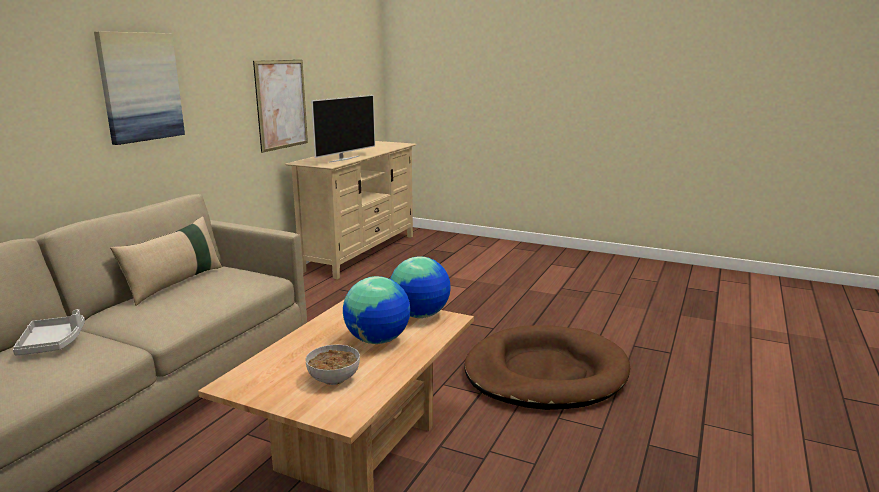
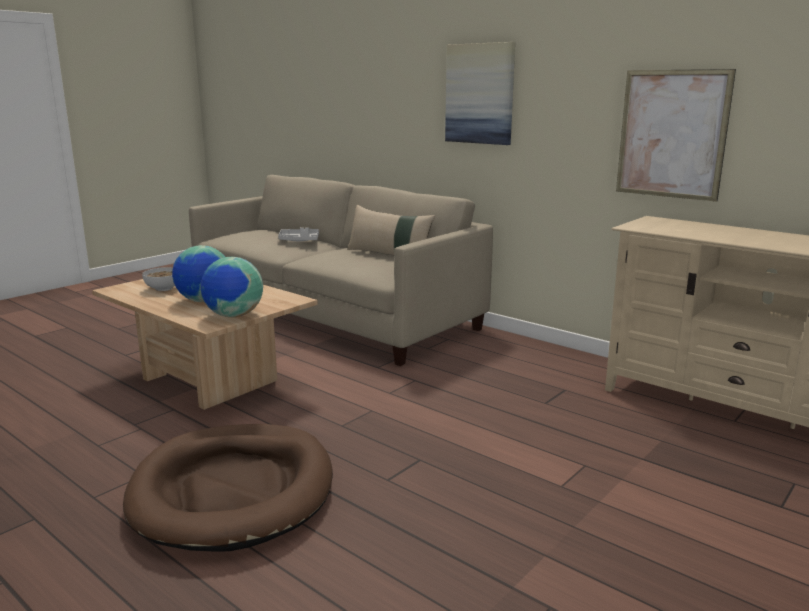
camera: 105 degrees right, 0 degrees up
television [311,95,375,163] -> none

